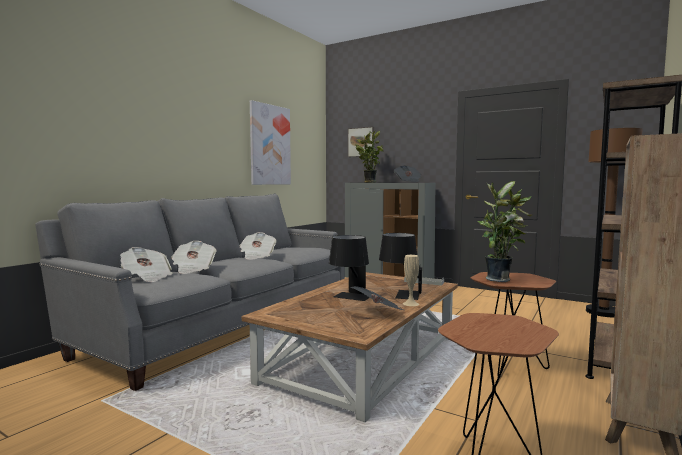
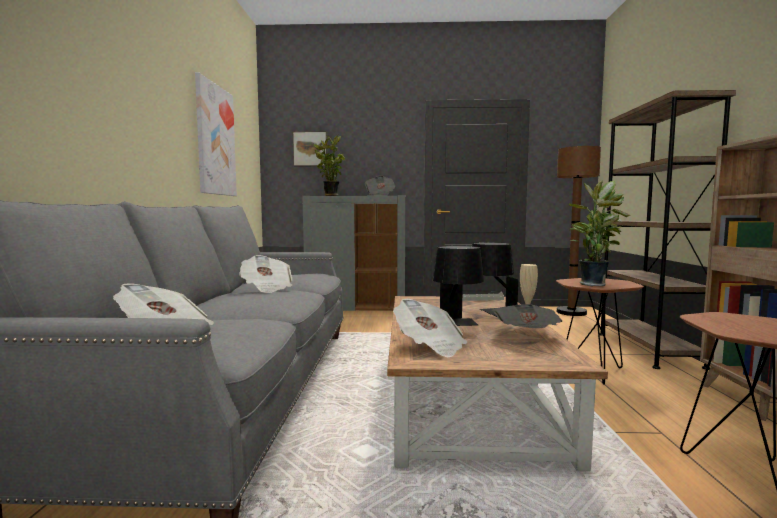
camera: 30 degrees left, 0 degrees up
newspaper [171,241,216,274] -> newspaper moved to [393,299,467,358]

